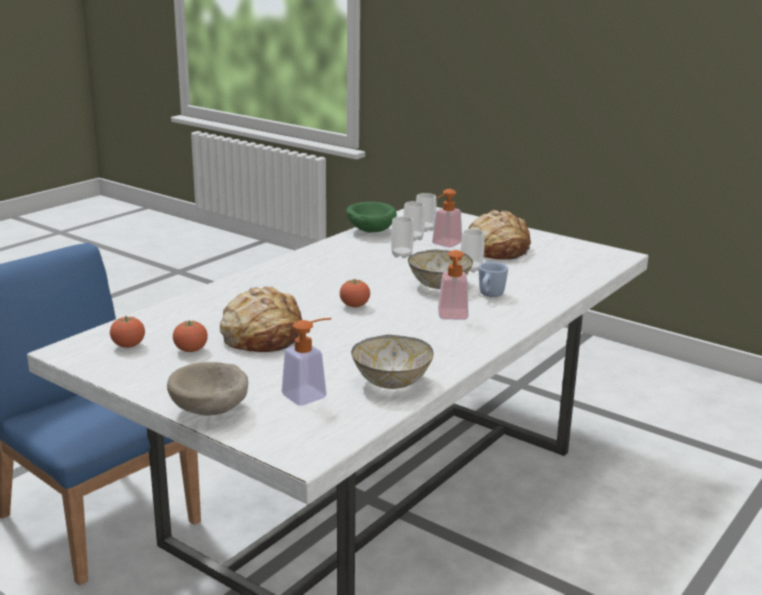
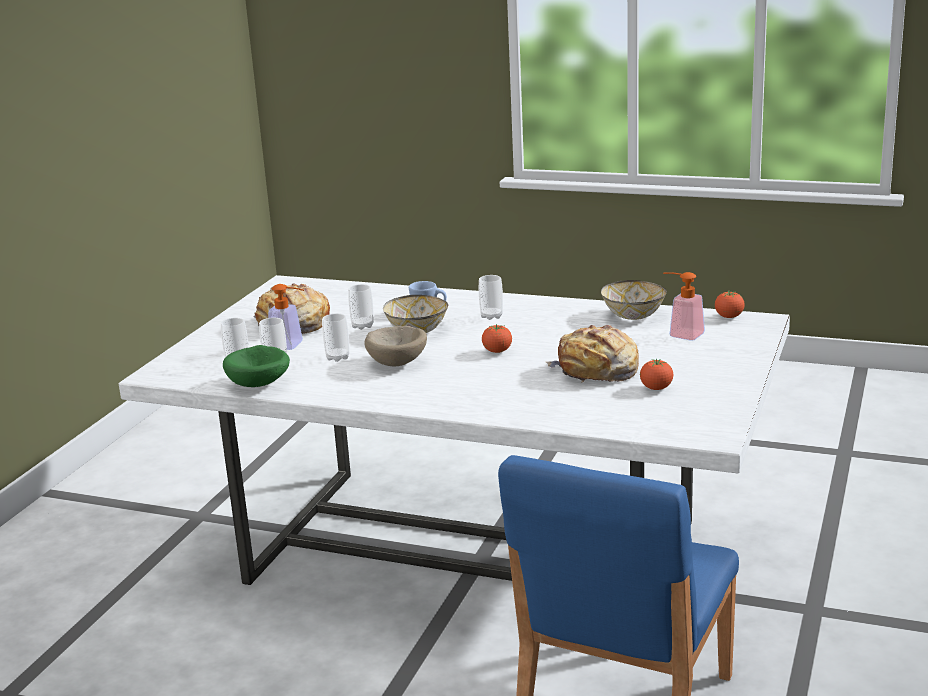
camera: 105 degrees left, 0 degrees up
tomato [110,316,145,348] -> tomato moved to [715,291,745,318]
beige bowl [167,362,248,416] -> beige bowl moved to [364,326,427,366]
soap dispenser [438,250,469,320] -> cup [479,275,503,320]

